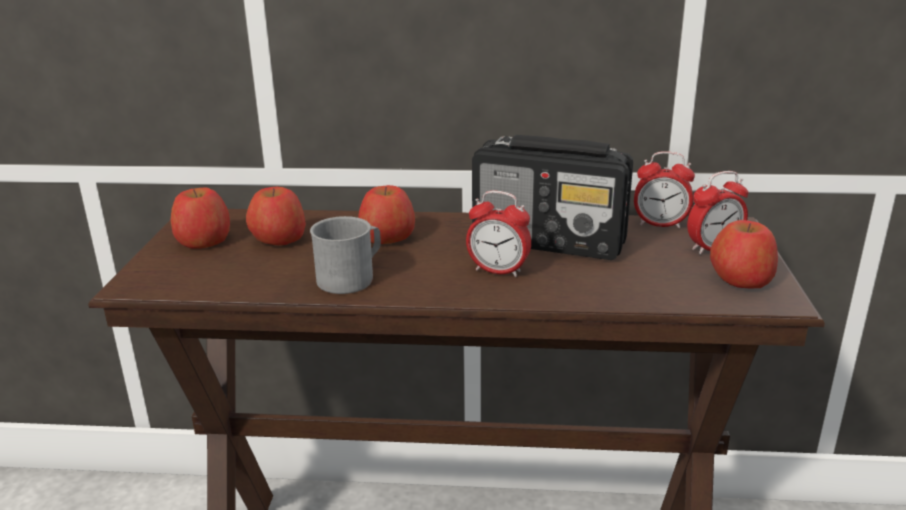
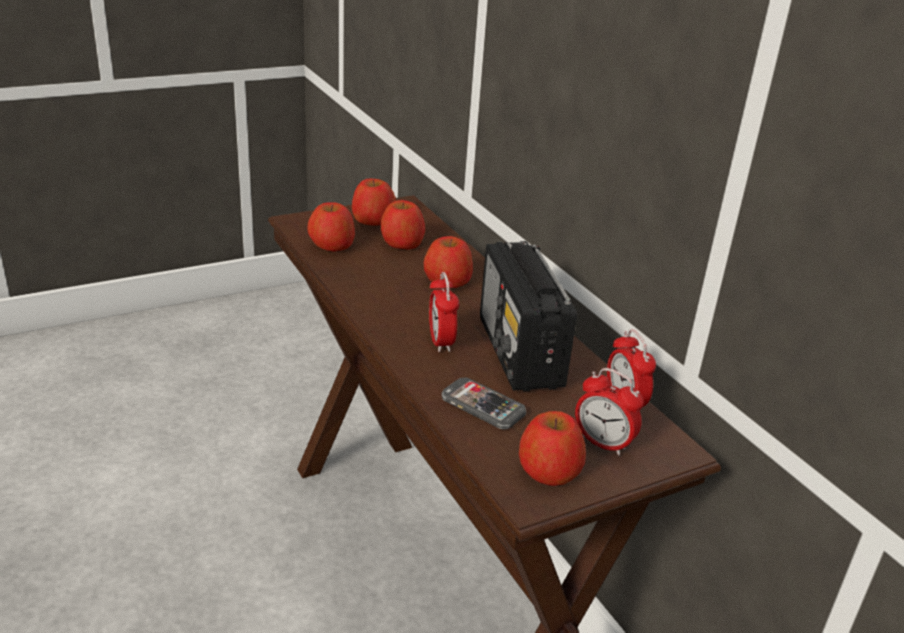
camera: 55 degrees right, 5 degrees up
grey mug [310,216,381,294] -> none
none -> apple [307,202,355,252]
none -> phone [442,378,526,429]

